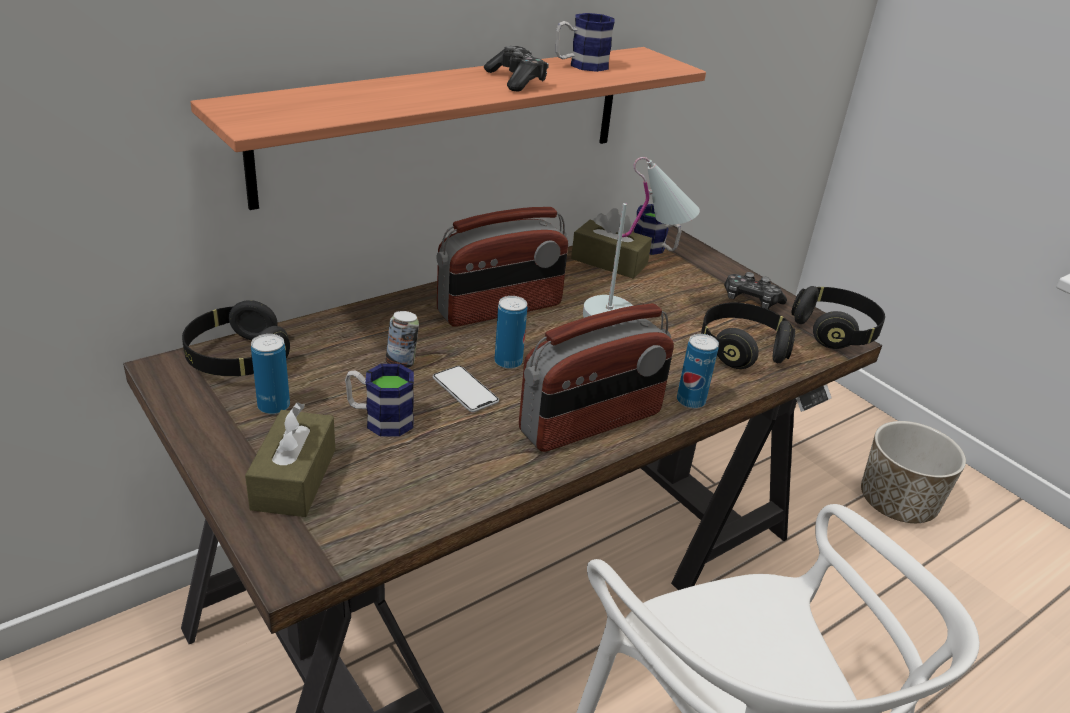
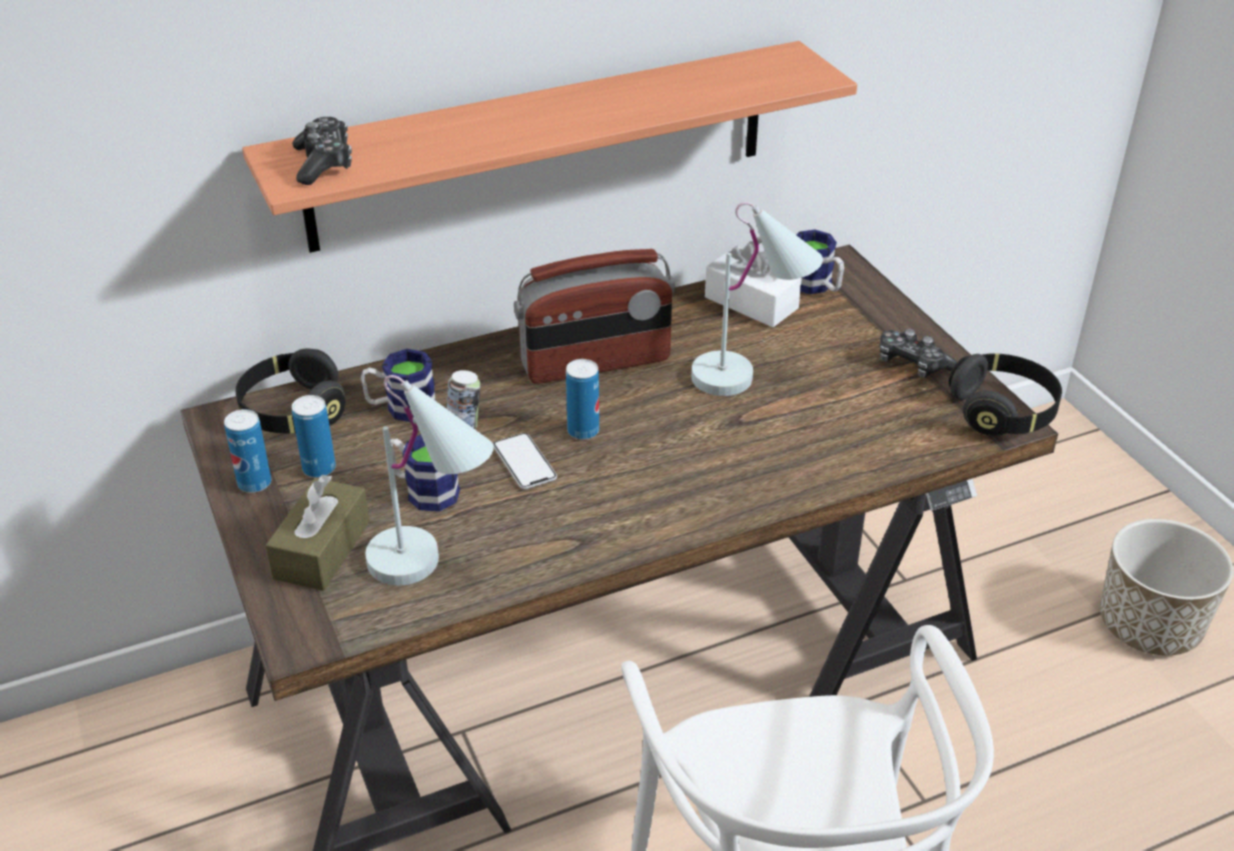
camera: 15 degrees right, 5 degrees up
game controller [484,46,549,92] -> game controller moved to [292,117,352,185]
radio [519,303,674,452] -> none
mug [555,13,615,72] -> mug moved to [361,349,436,422]
brown tissue box [571,208,652,279] -> white tissue box [705,241,802,327]
can [677,334,719,409] -> can moved to [224,409,271,493]
black headphones [701,303,795,369] -> none
none -> white table lamp [365,375,494,585]

